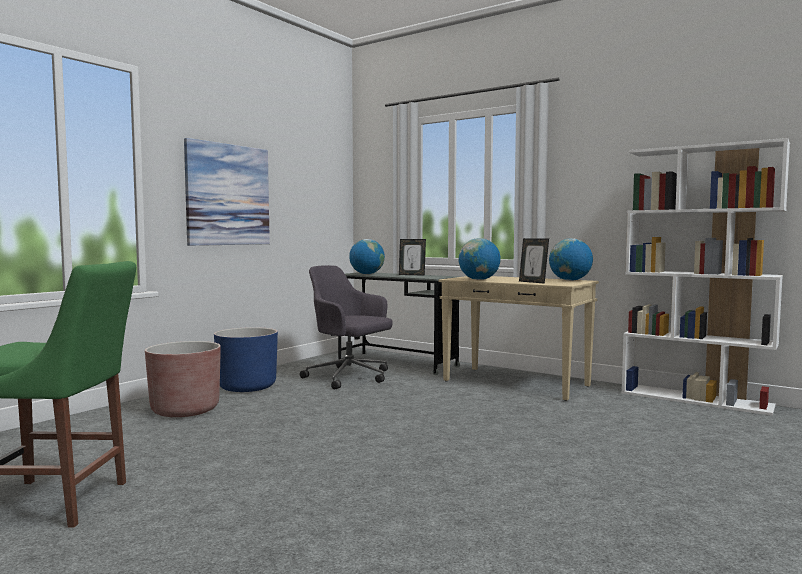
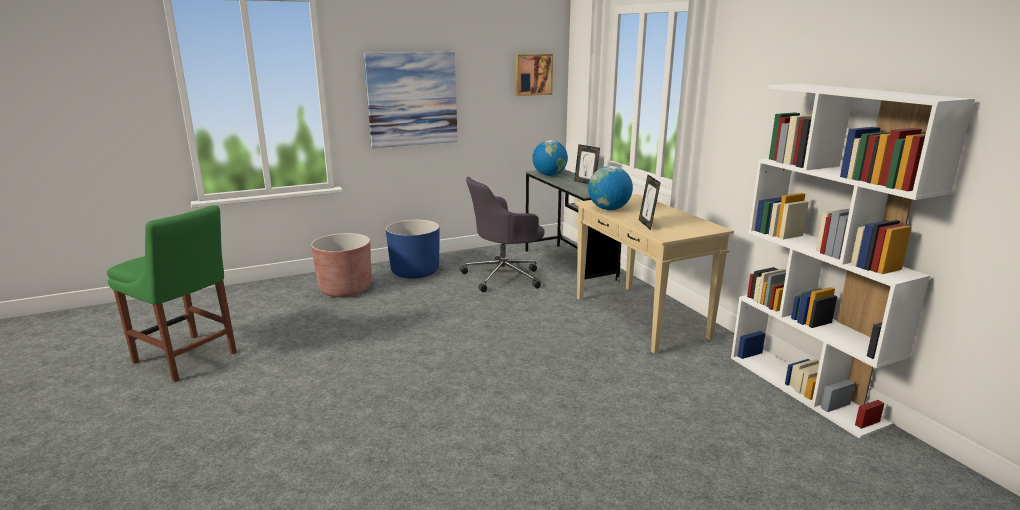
camera: 30 degrees right, 15 degrees up
grey office chair [300,265,393,390] -> grey office chair turned 90 degrees counterclockwise [460,177,545,292]
globe [549,238,593,281] -> none
none -> picture [515,54,553,96]

